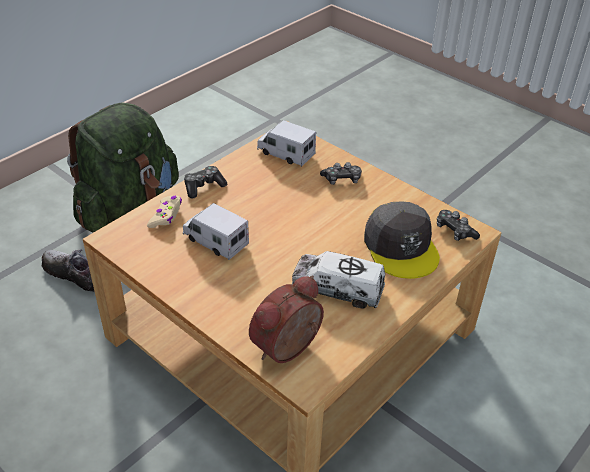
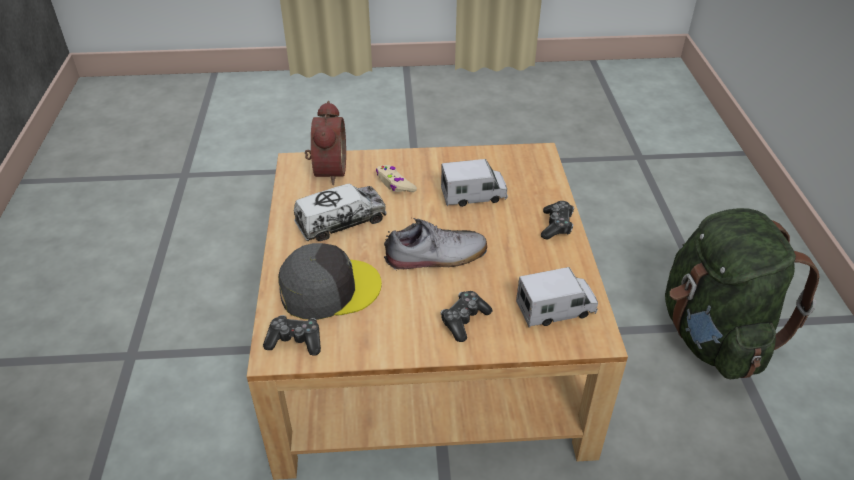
camera: 135 degrees right, 0 degrees up
shoe [42,249,94,293] -> shoe moved to [384,218,487,270]
beige game controller [147,195,182,228] -> beige game controller moved to [376,165,417,192]
grey cap [364,201,440,279] -> grey cap turned 135 degrees clockwise [278,243,382,320]

